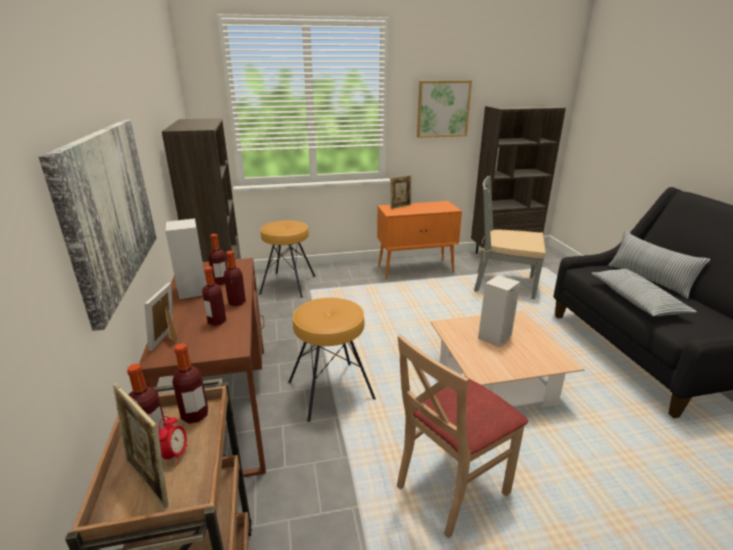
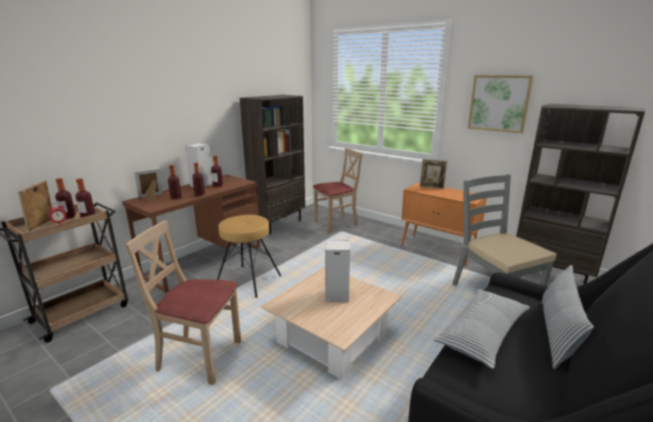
camera: 50 degrees right, 5 degrees down
picture [39,120,157,331] -> none
brown stool [259,220,316,298] -> beige chair [313,148,362,233]

